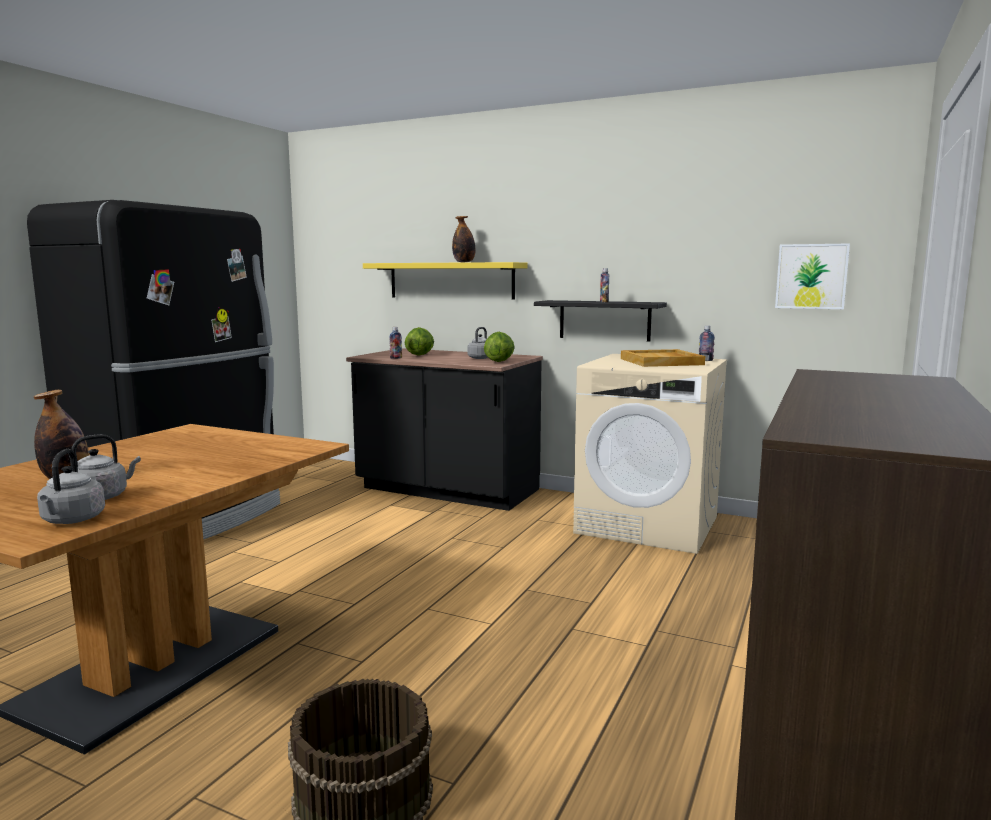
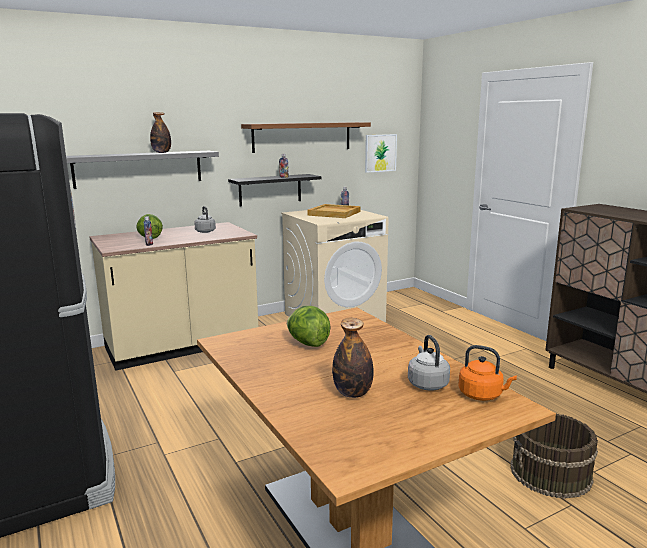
camera: 55 degrees left, 5 degrees up
grey kettle [37,449,105,524] -> orange kettle [458,345,517,401]
black counter [346,348,543,511] -> beige counter [89,222,258,371]
yellow shelf [363,262,528,300] -> grey shelf [66,151,219,189]
lettuce [484,332,515,362] -> lettuce moved to [287,306,331,347]
none -> brown shelf [241,122,371,153]

